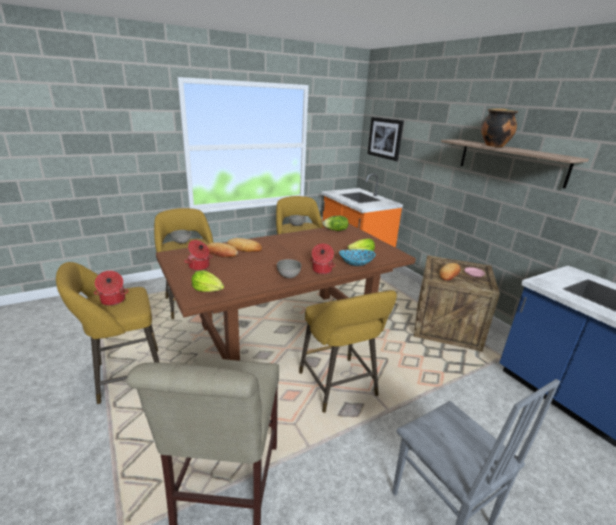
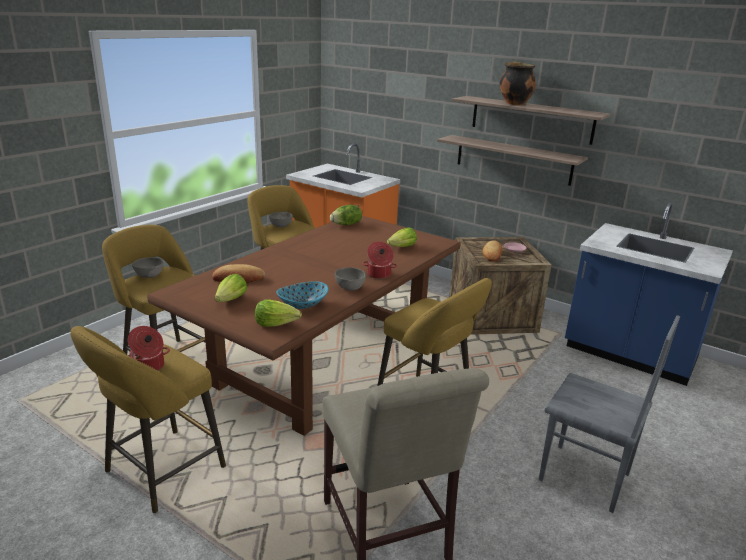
camera: 25 degrees left, 0 degrees up
cooking pot [184,240,213,271] -> lettuce [215,274,247,302]
bread [227,238,262,252] -> none
bowl [339,249,376,266] -> bowl moved to [276,281,328,309]
picture [367,117,404,161] -> none
none -> shelf [437,135,588,186]

